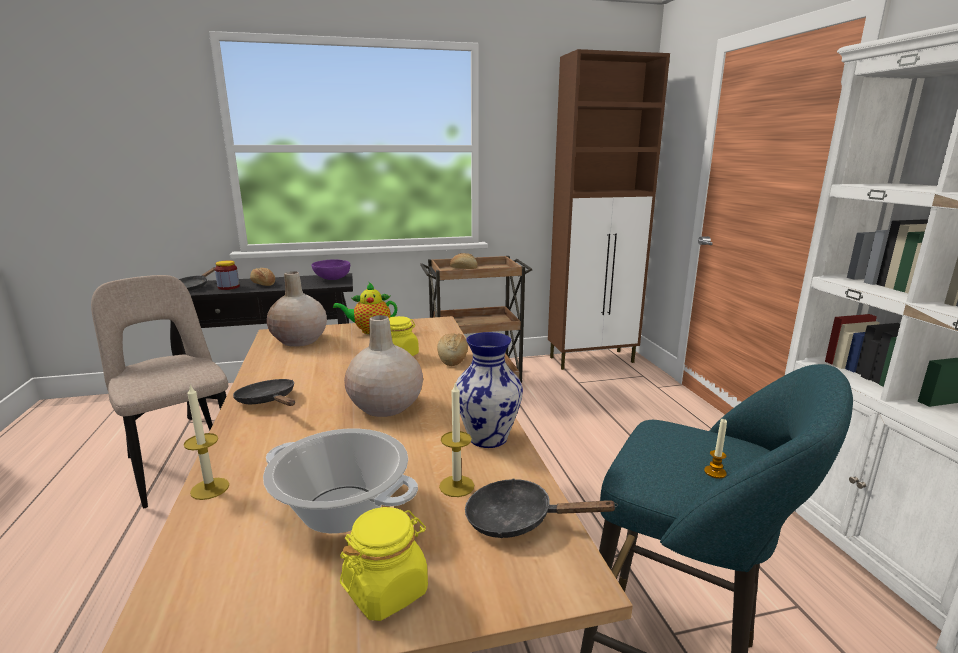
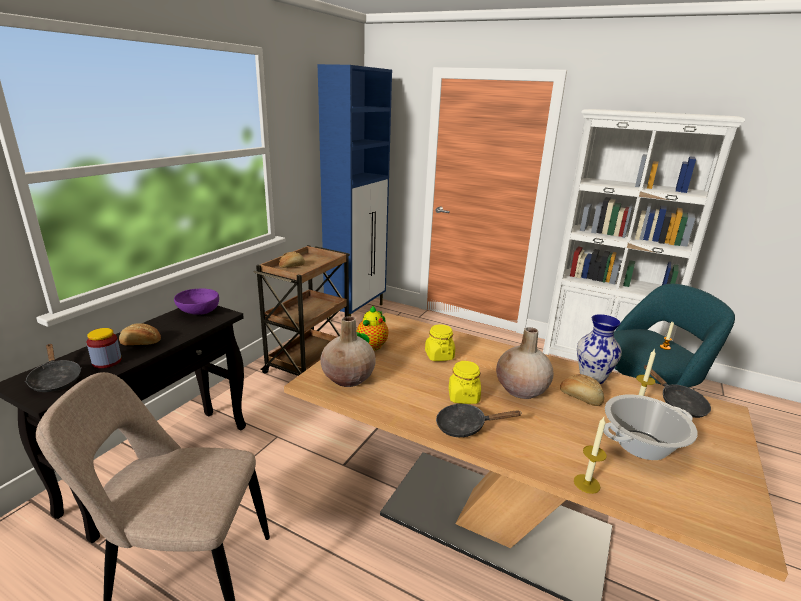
camera: 50 degrees left, 5 degrees up
yellow jar [340,507,428,621] -> yellow jar moved to [449,361,481,404]
bread [437,333,468,366] -> bread moved to [560,374,604,406]
black frying pan [465,478,618,538] -> black frying pan turned 75 degrees counterclockwise [644,365,711,418]
brown cabinet [548,49,670,370] -> blue cabinet [318,64,392,318]

